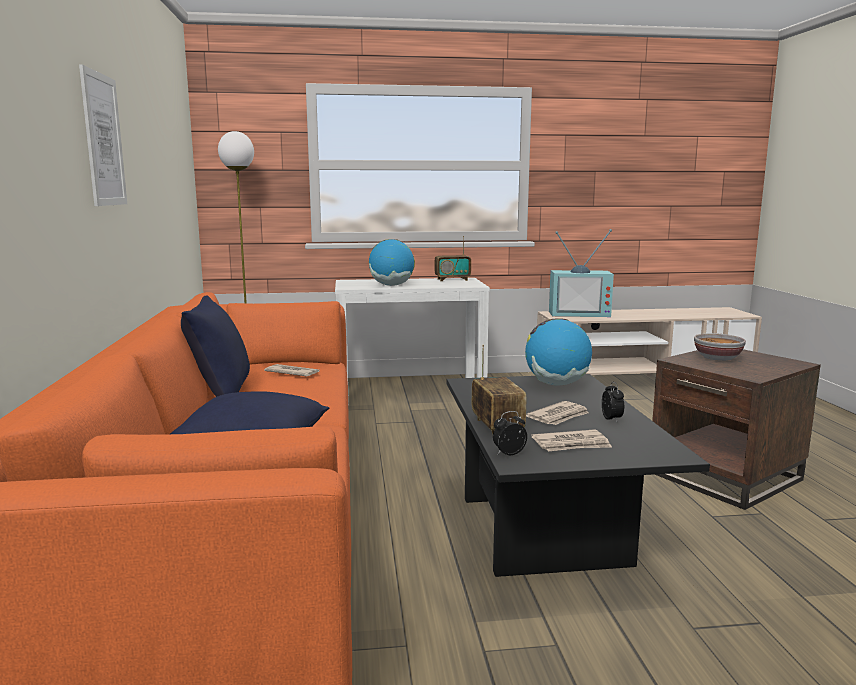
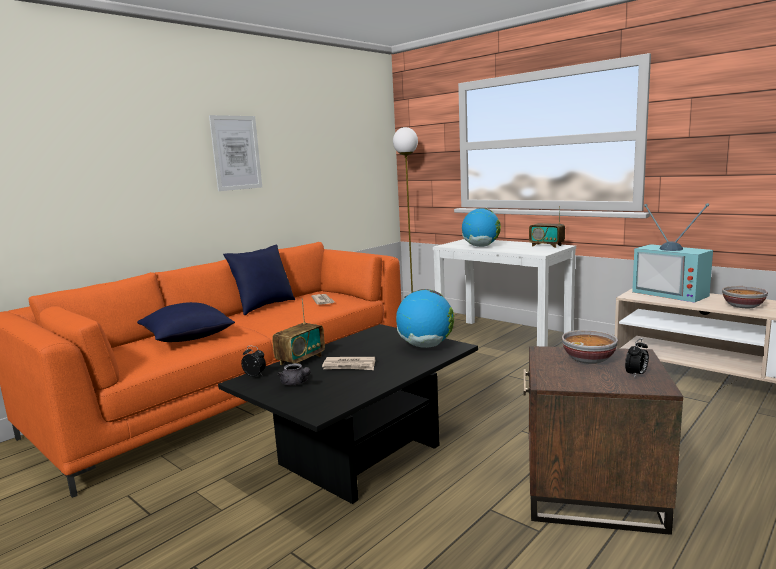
camera: 50 degrees right, 0 degrees up
newspaper [531,429,612,452] -> grey teapot [278,363,311,385]
alarm clock [602,382,624,422] -> alarm clock moved to [625,339,649,378]
none -> bowl [722,286,768,308]

